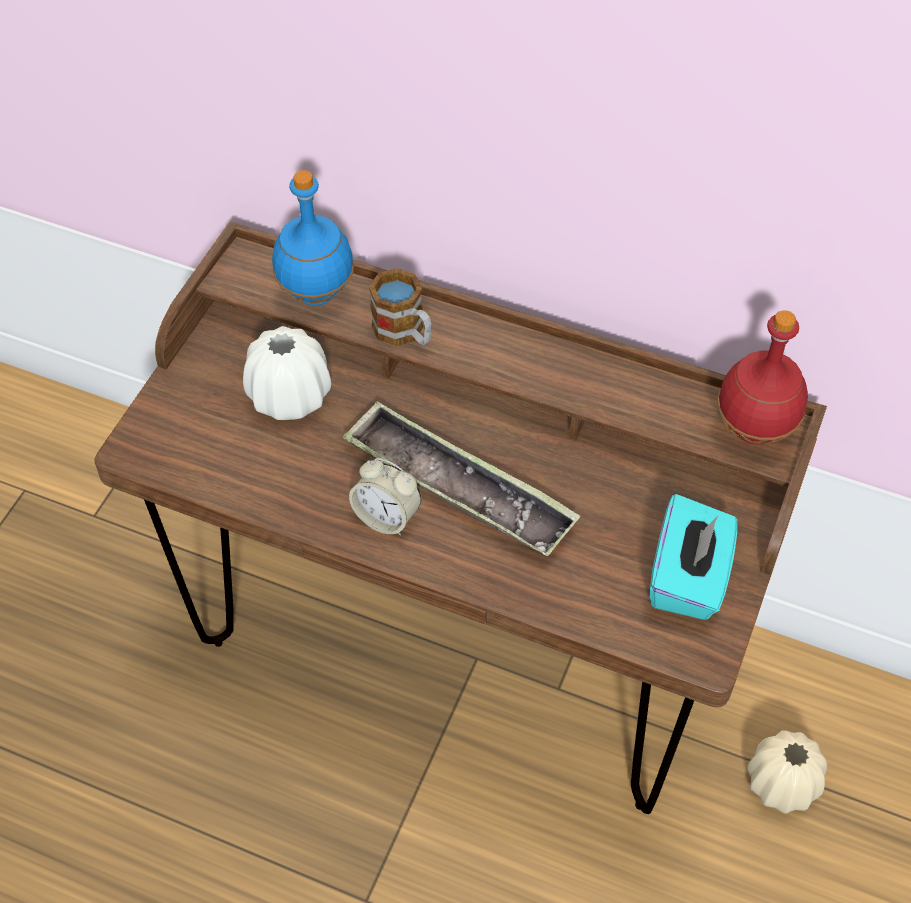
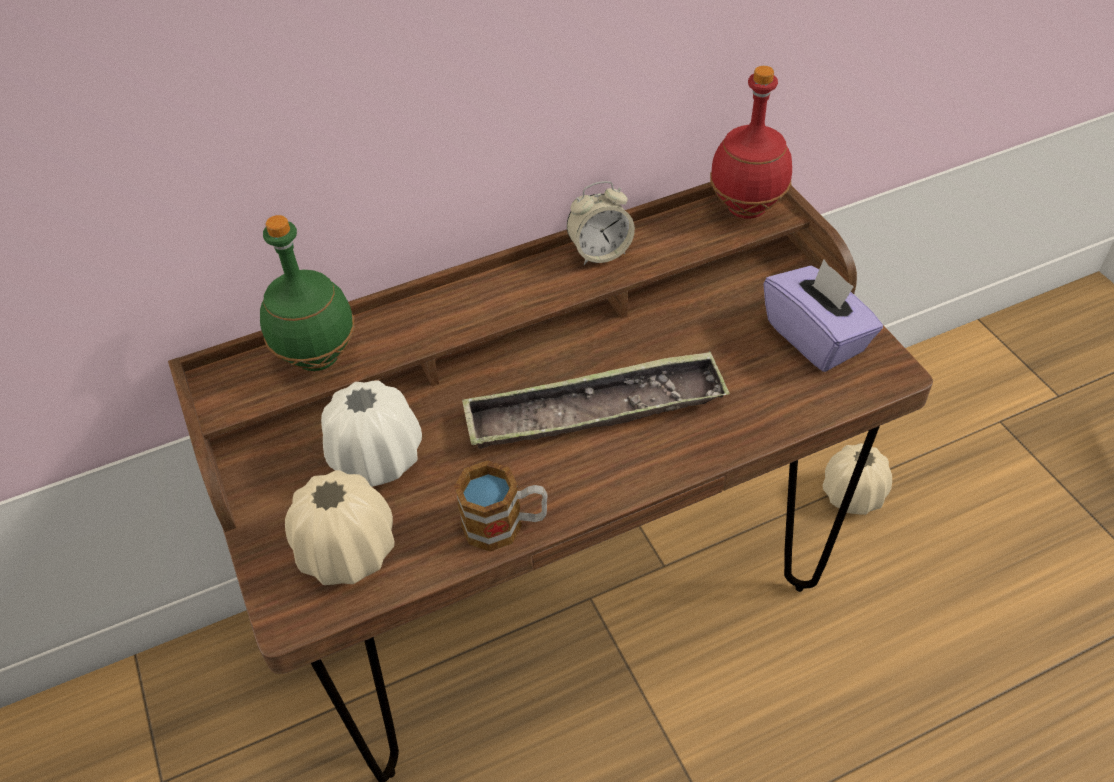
camera: 45 degrees left, 5 degrees down
blue bottle [272,170,354,306] -> green bottle [260,215,355,371]
alarm clock [349,458,421,536] -> alarm clock moved to [567,181,635,265]
mug [369,268,431,346] -> mug moved to [454,460,548,552]
turquoise tissue box [650,494,737,620] -> purple tissue box [763,259,883,372]
none -> beige vase [285,470,394,585]

